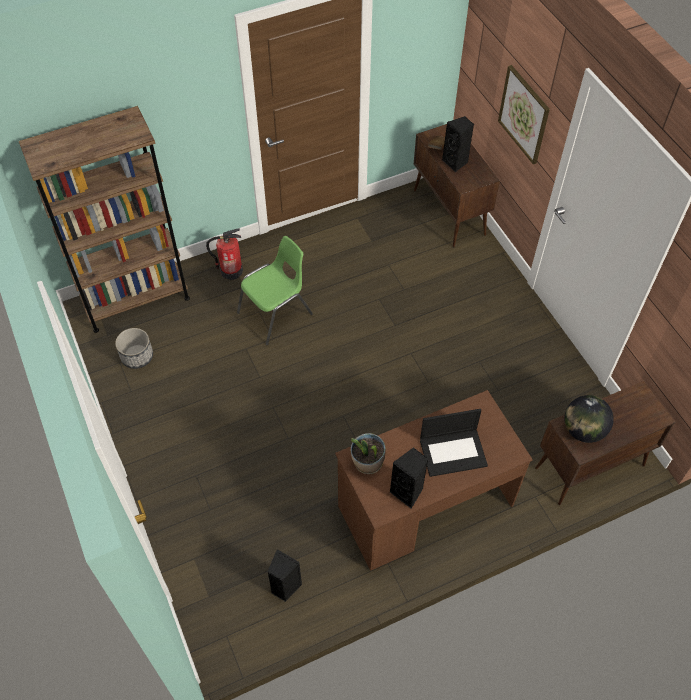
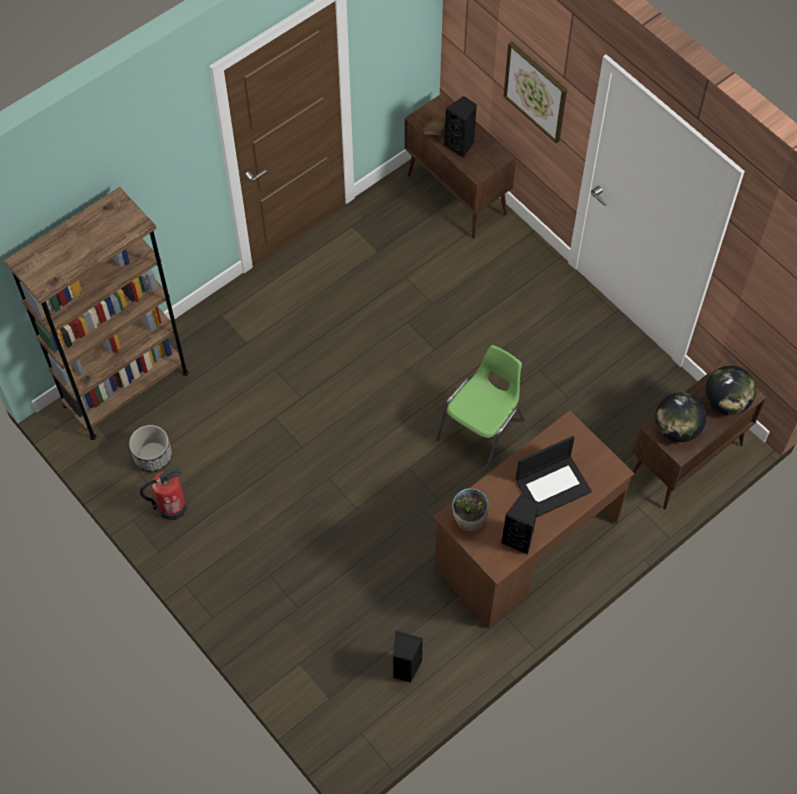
camera: 15 degrees left, 5 degrees up
fire extinguisher [206,228,243,280] -> fire extinguisher moved to [140,466,187,520]
green chair [237,236,313,345] -> green chair moved to [436,345,525,472]
none -> globe [705,366,756,415]

